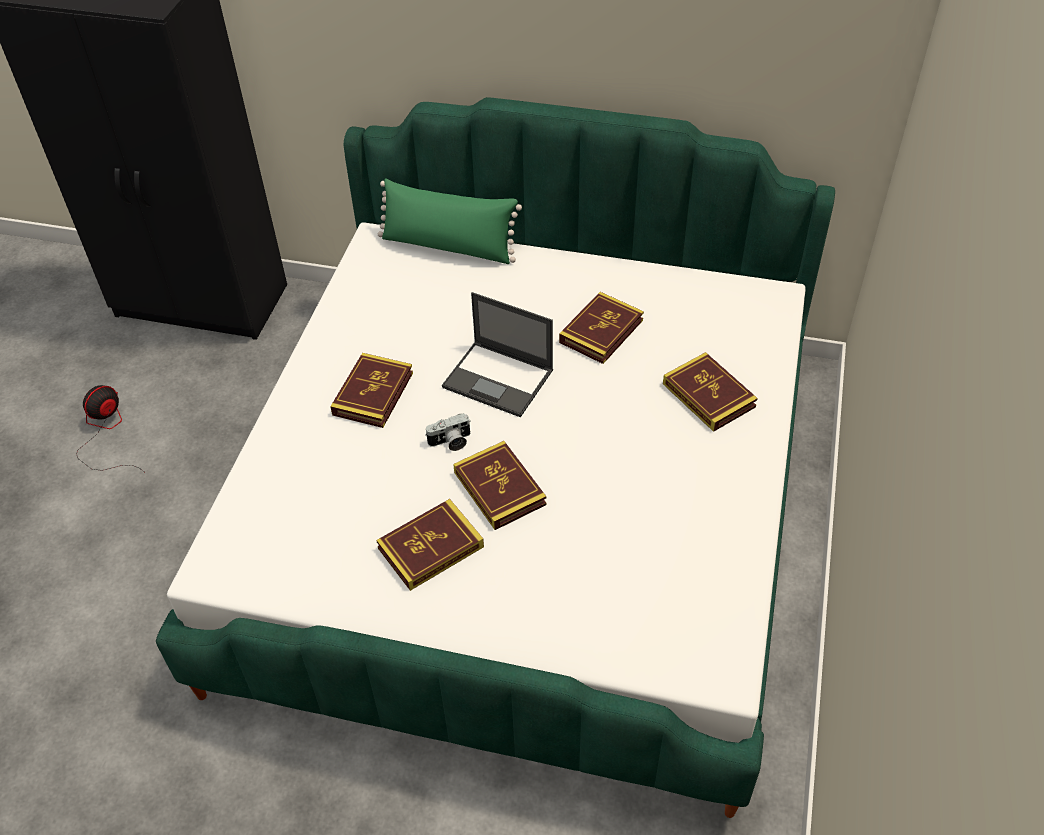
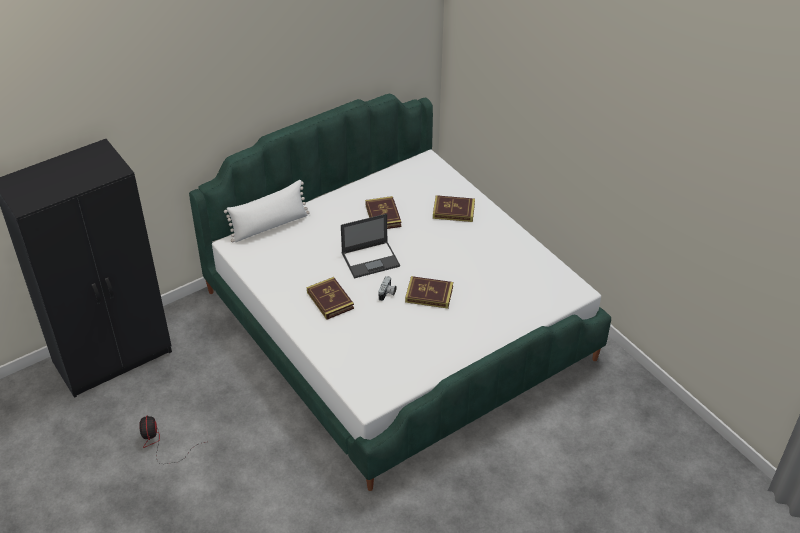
camera: 50 degrees left, 5 degrees down
book [376,499,484,591] -> none
green pillow [378,178,522,264] -> white pillow [224,180,310,242]

